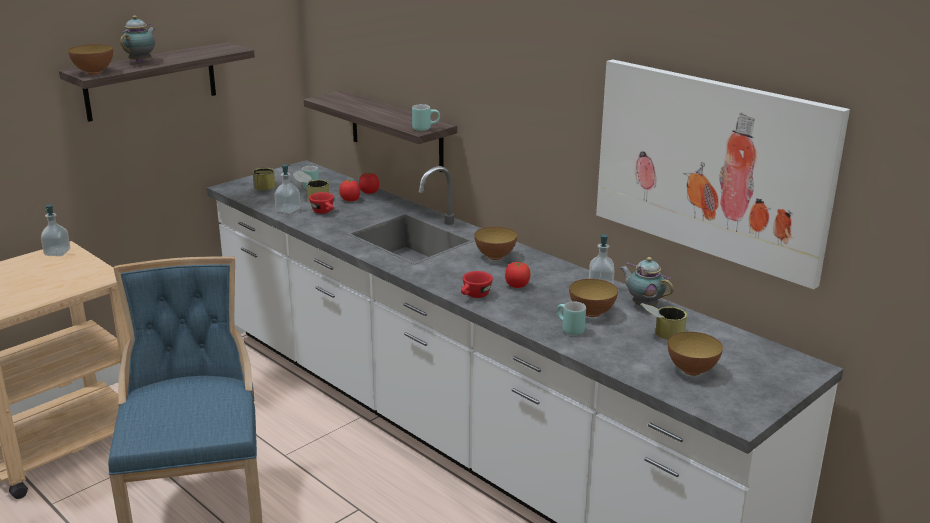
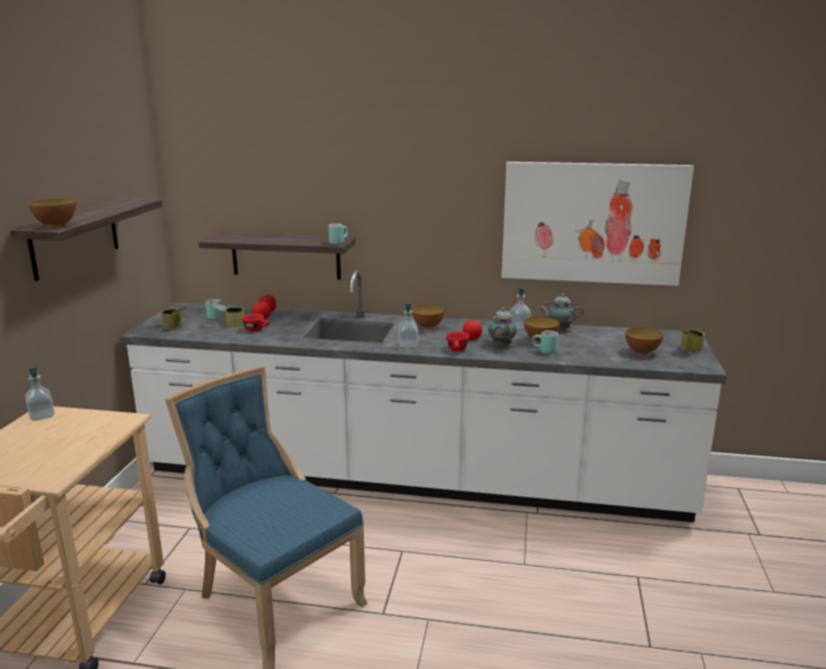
camera: 35 degrees left, 5 degrees down
teapot [120,15,155,63] -> teapot moved to [488,308,517,347]
soap dispenser [274,164,300,213] -> soap dispenser moved to [398,303,418,348]
can [641,303,687,340] -> can moved to [679,329,705,352]

